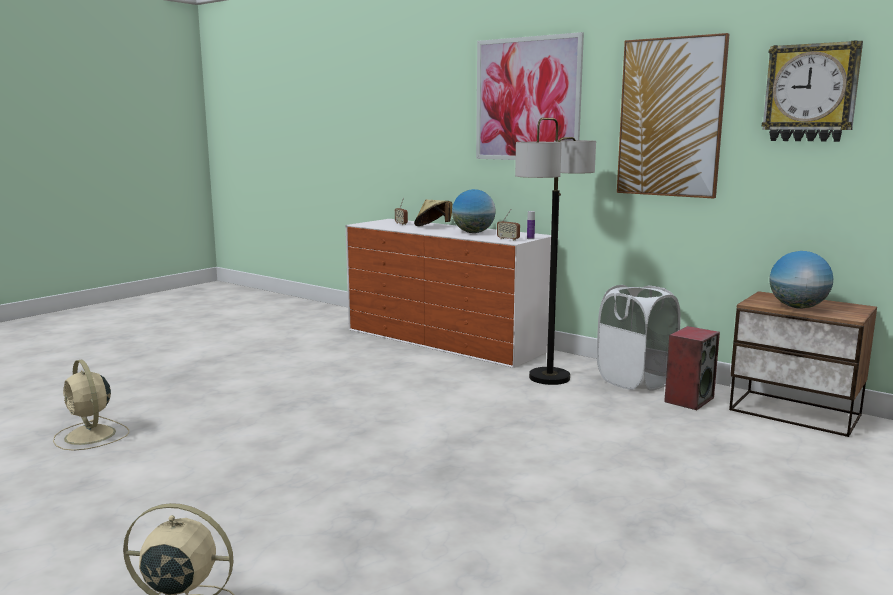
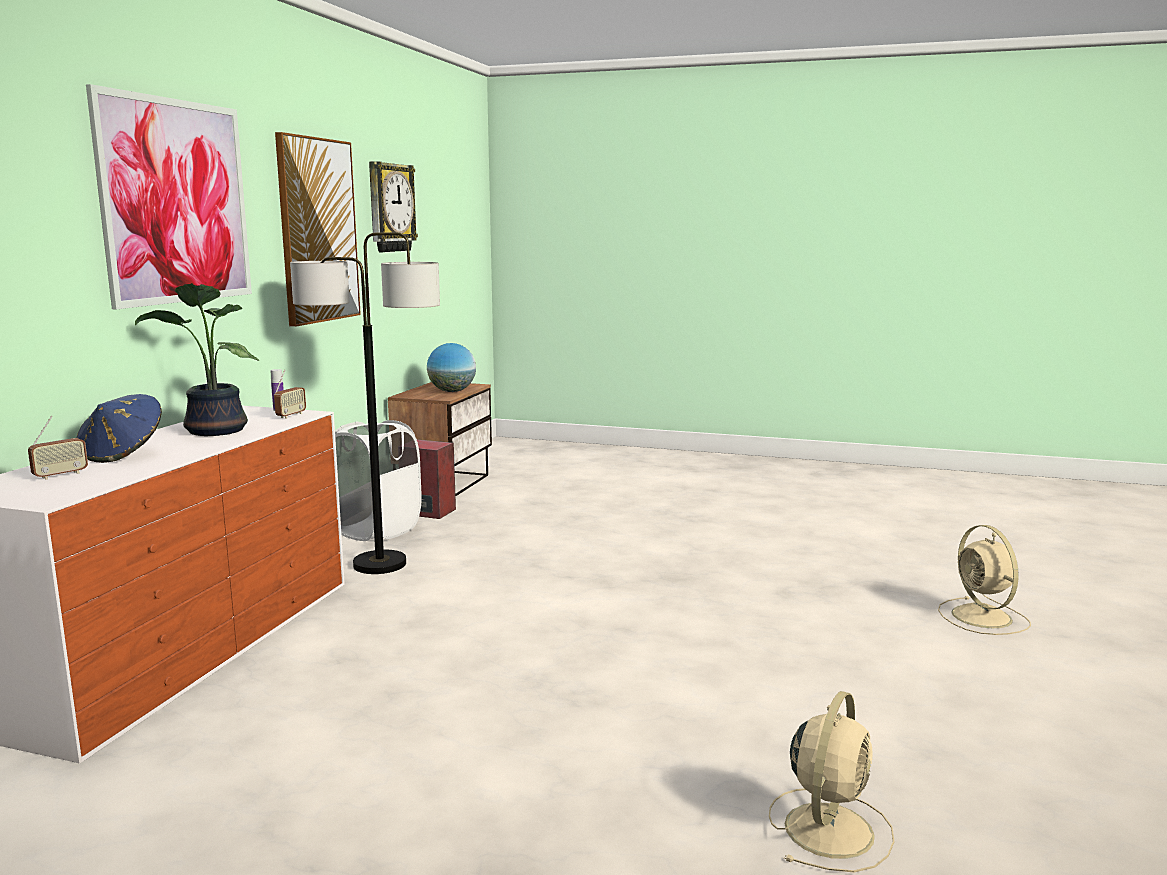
camera: 110 degrees left, 0 degrees up
beige hat [414,200,452,226] -> blue hat [76,394,162,463]
globe [452,189,496,233] -> potted plant [135,283,259,436]

